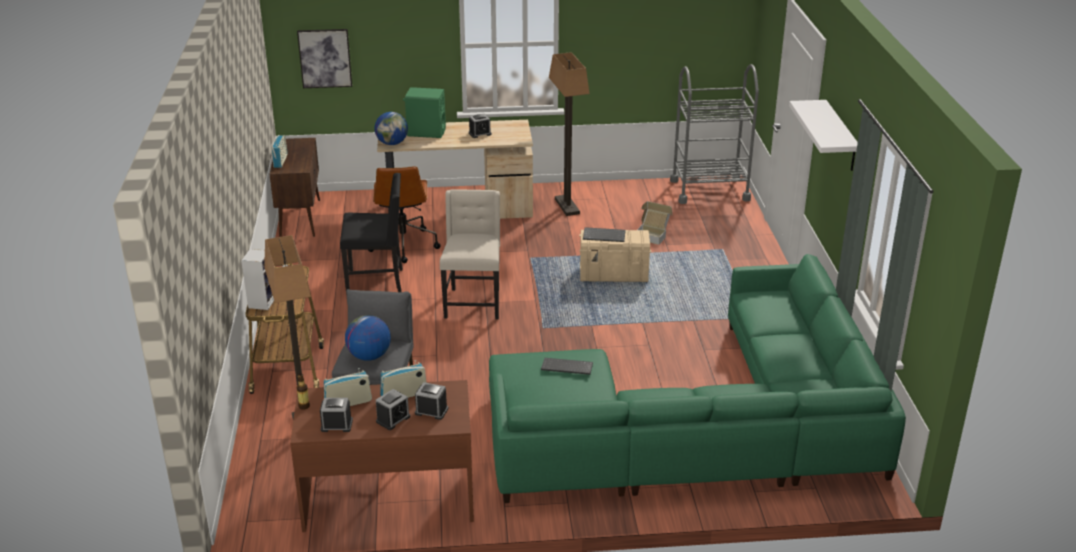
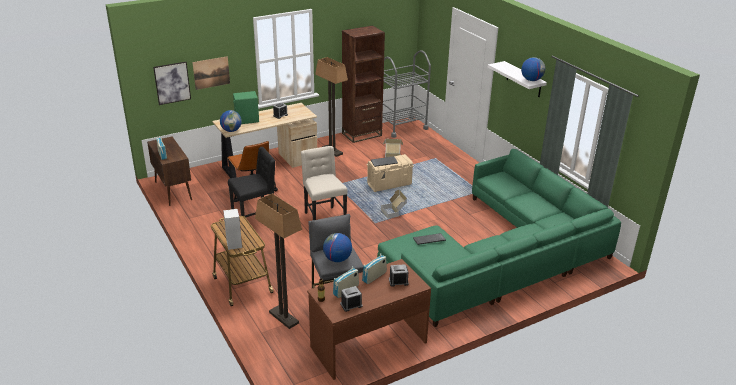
camera: 25 degrees left, 0 degrees up
alarm clock [376,389,410,430] -> none
none -> picture [192,56,230,90]
none -> brown bookcase [342,25,385,143]
none -> cardboard box [381,190,407,219]
none -> globe [521,57,545,81]

